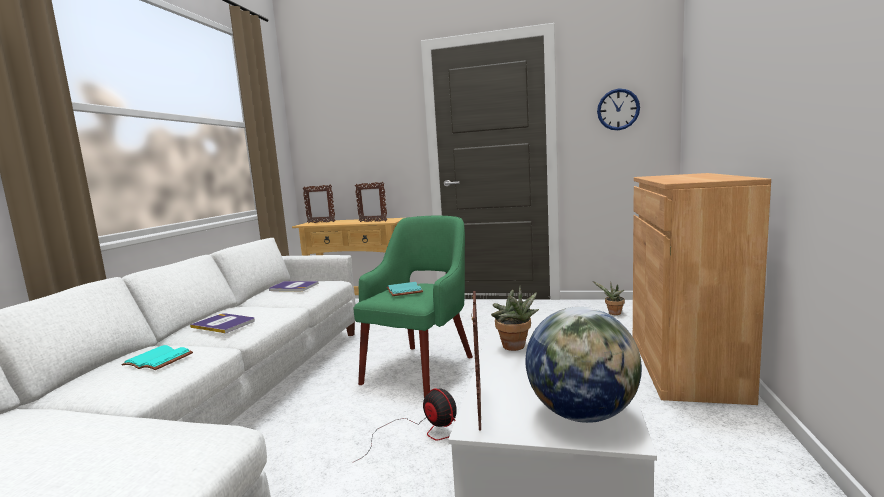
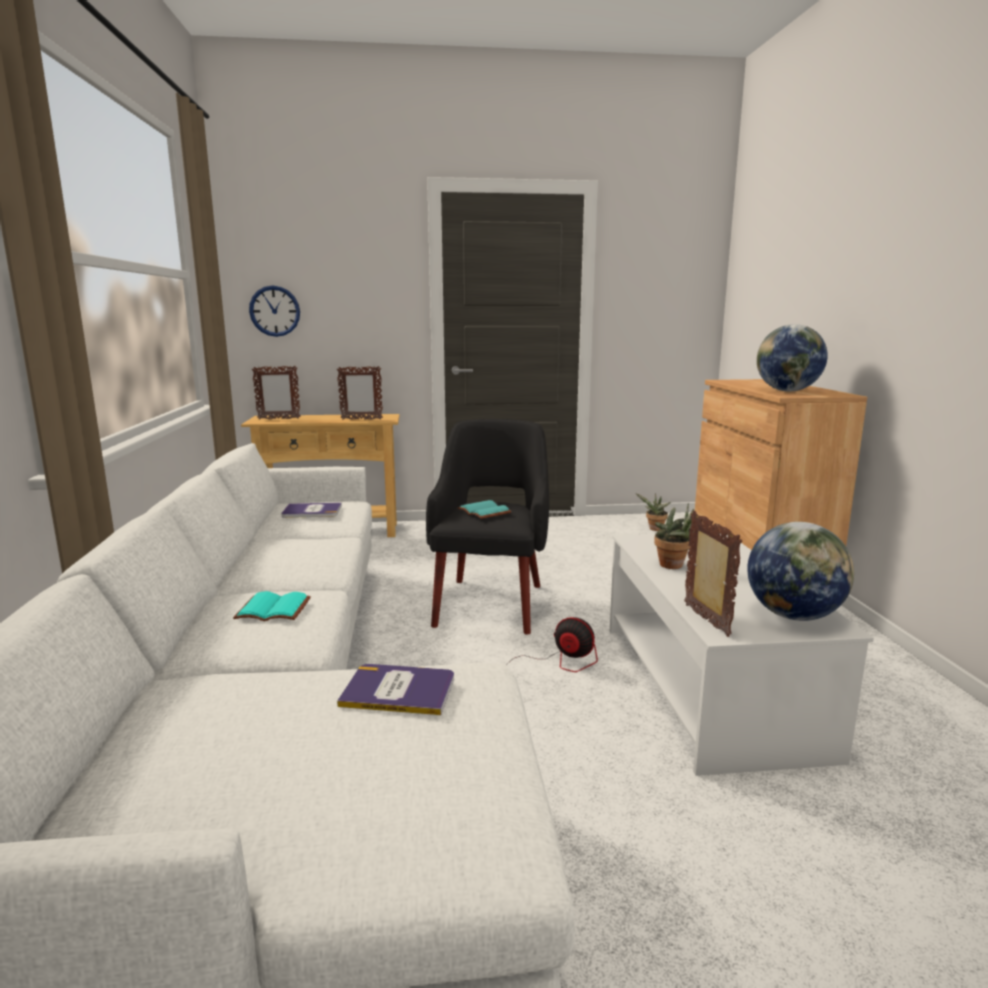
camera: 20 degrees left, 5 degrees up
book [190,313,255,333] -> book moved to [337,664,454,715]
green armchair [353,216,473,398] -> black armchair [426,419,549,635]
wall clock [597,88,640,130] -> wall clock moved to [249,285,300,337]
none -> globe [757,324,828,391]

